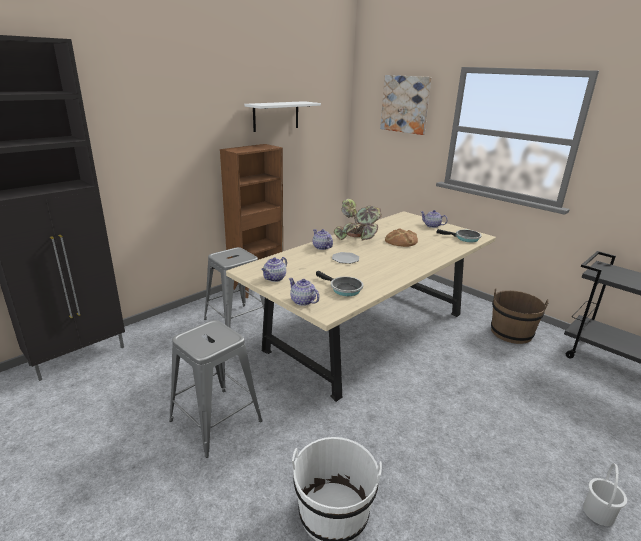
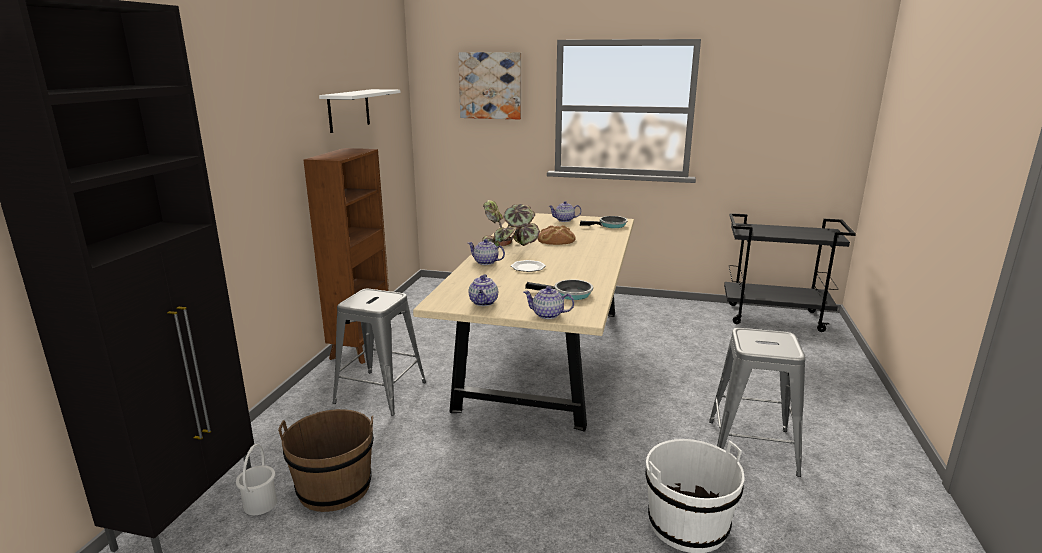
camera: 30 degrees left, 5 degrees down
grey stool [169,320,262,458] -> grey stool moved to [709,328,806,477]
brown bucket [491,288,549,344] -> brown bucket moved to [278,409,374,512]
white bucket [583,463,627,526] -> white bucket moved to [236,444,277,515]

